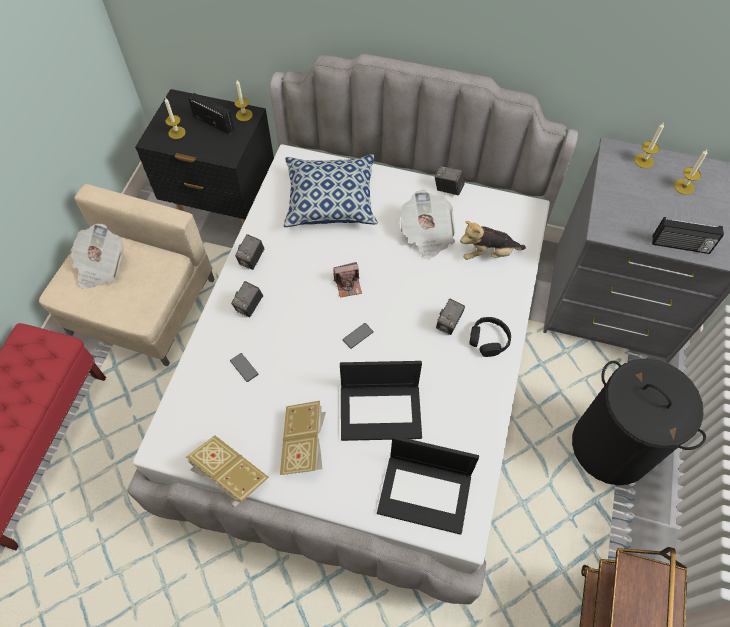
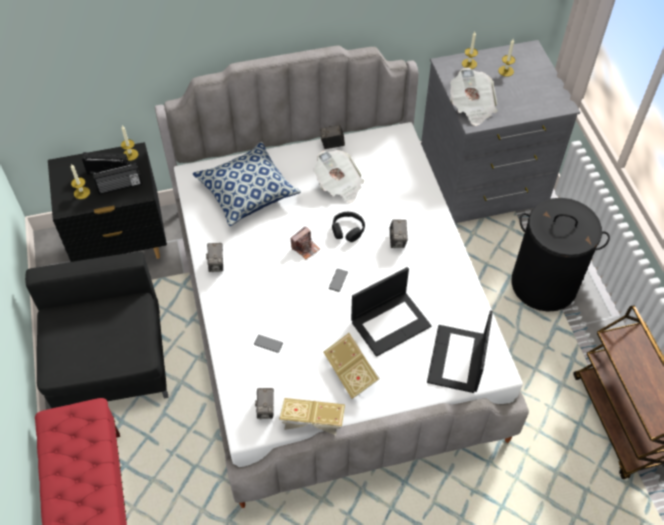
camera: 30 degrees left, 5 degrees down
beige armchair [39,184,214,367] -> black armchair [25,252,168,408]
newspaper [70,224,124,289] -> newspaper moved to [450,67,497,126]
camera [231,281,263,317] -> camera moved to [255,388,274,420]
laptop [377,436,479,535] -> laptop turned 120 degrees clockwise [427,310,493,393]
plush toy [460,221,526,260] -> none
black headphones [469,317,511,357] -> black headphones moved to [332,212,365,242]
radio [652,217,724,254] -> radio moved to [93,163,142,195]

